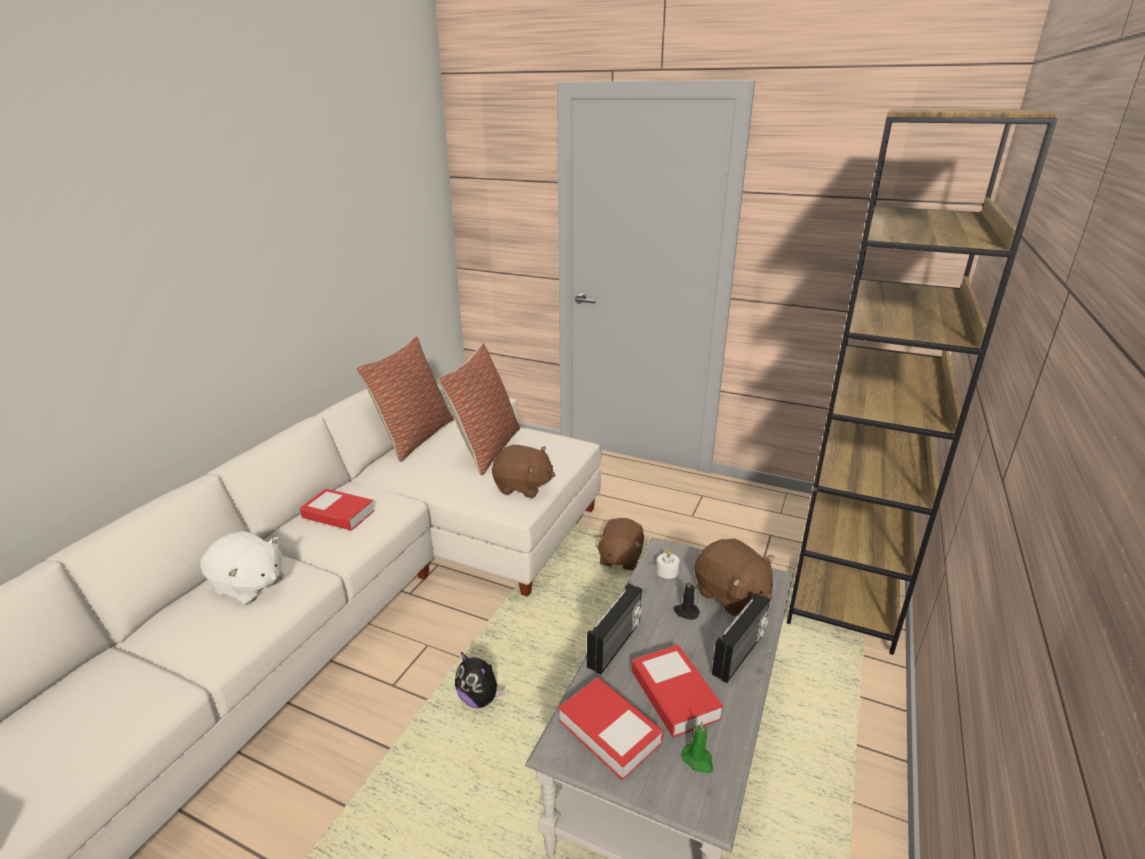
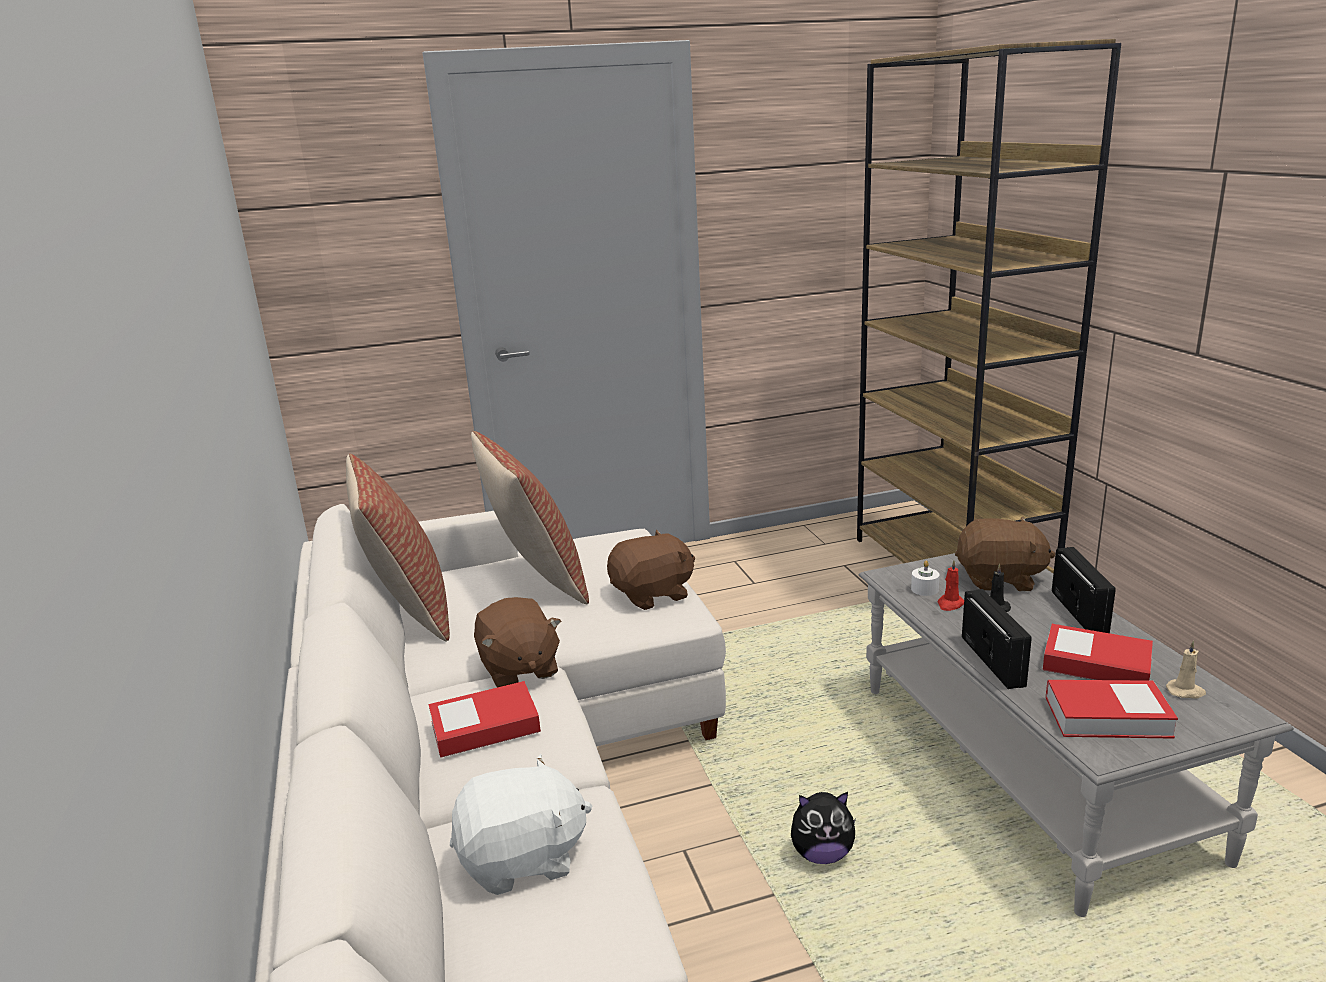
camera: 40 degrees left, 5 degrees down
brown plush toy [595,518,644,570] -> brown plush toy moved to [474,597,561,687]
green candle [682,722,713,773] -> beige candle [1166,640,1206,699]
none -> red candle [938,560,964,611]

